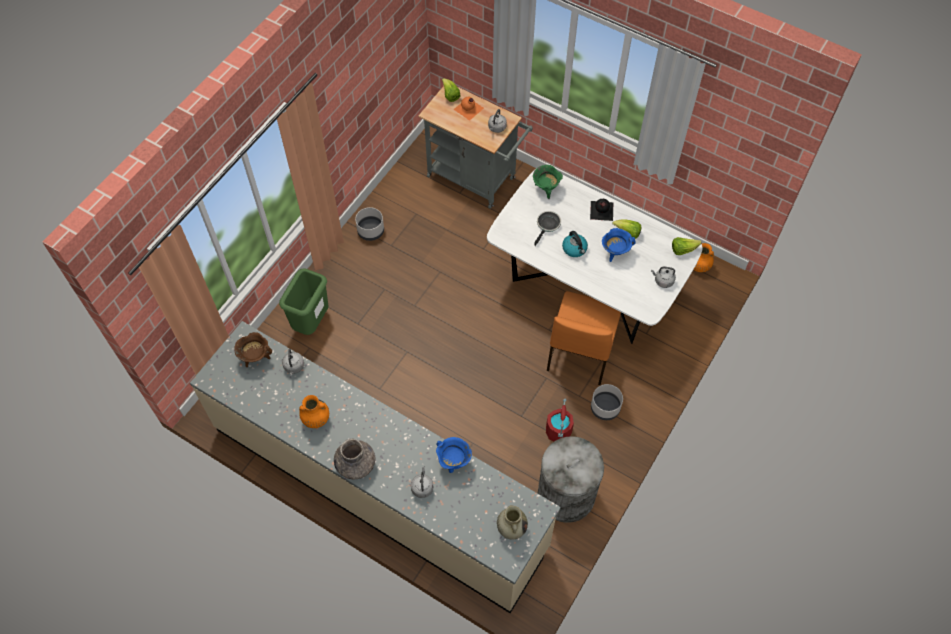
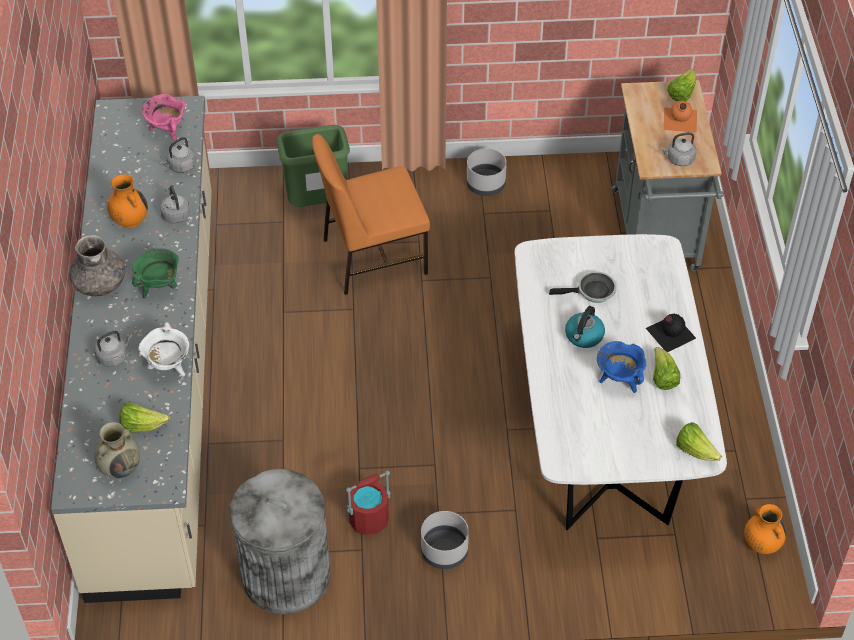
camera: 55 degrees right, 10 degrees down
brown cooking pot [234,332,272,367] -> pink cooking pot [142,94,186,141]
blue cooking pot [436,437,472,473] -> white cooking pot [138,322,189,376]
green cooking pot [533,165,563,199] -> green cooking pot moved to [132,248,179,298]
orange chair [547,291,621,385] -> orange chair moved to [312,134,430,295]
grey kettle [651,266,676,288] -> grey kettle moved to [160,186,190,224]
none -> lettuce [120,402,170,433]

